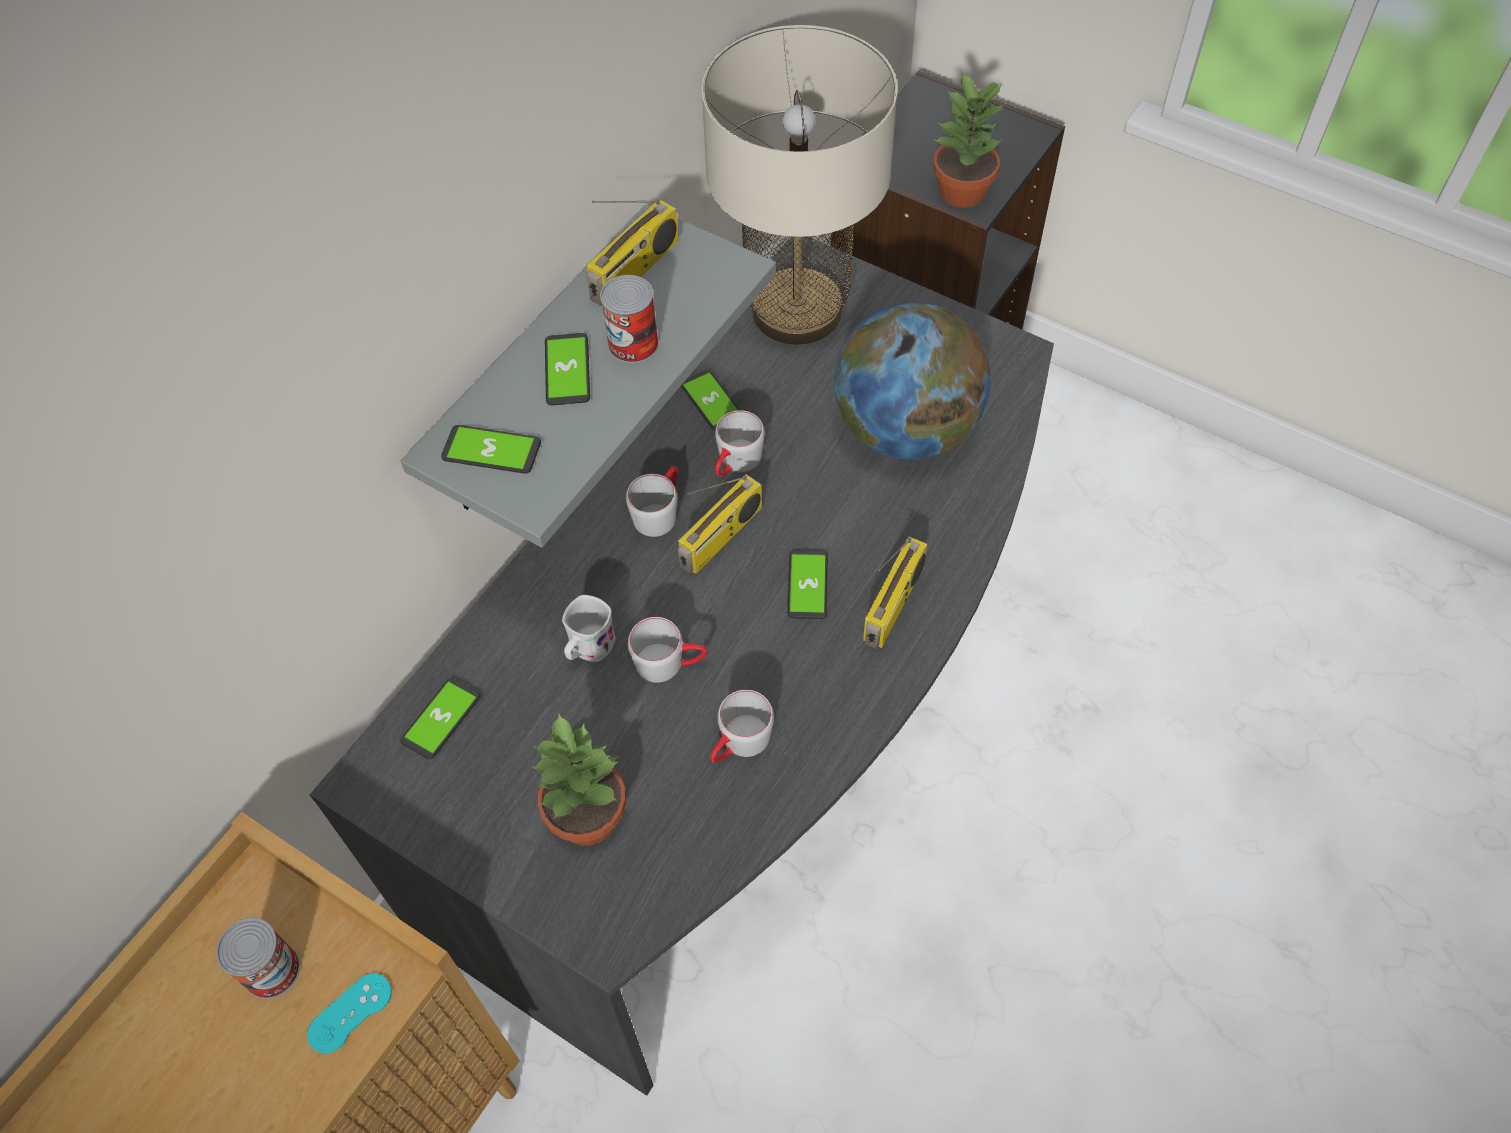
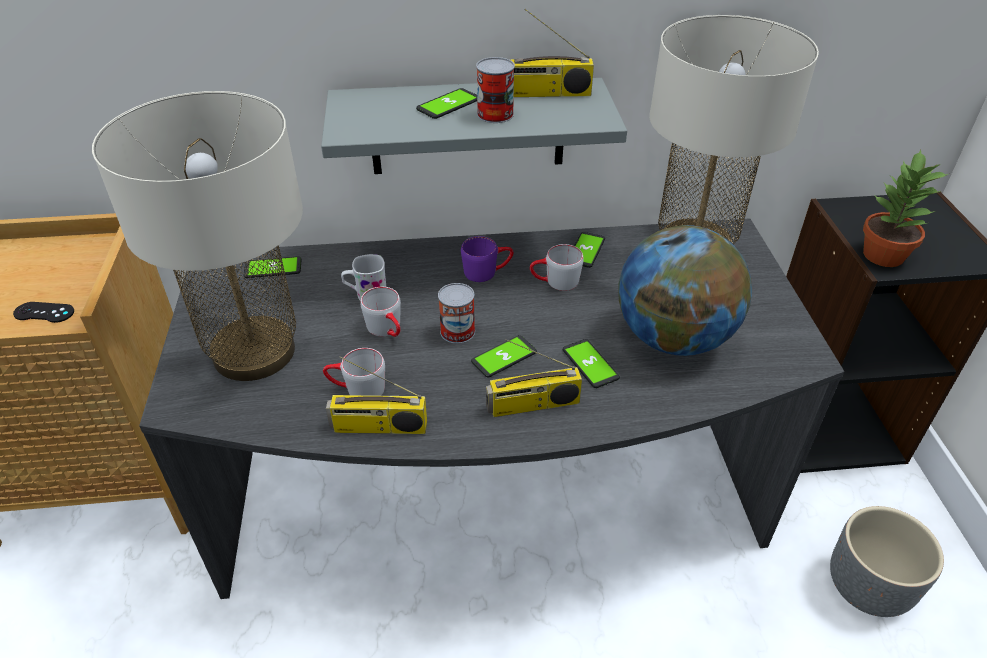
camera: 50 degrees right, 15 degrees down
can [216,917,300,999] -> can moved to [438,283,475,344]
turquoise game controller [307,973,391,1053] -> black game controller [13,302,74,323]
phone [441,425,541,474] -> phone moved to [562,339,620,388]
potted plant [532,714,626,846] -> table lamp [92,91,303,381]
grey mug [626,466,677,537] -> purple mug [461,236,513,282]
radio [678,474,762,574] -> radio moved to [326,356,427,434]
none -> grey planter [830,506,944,617]

